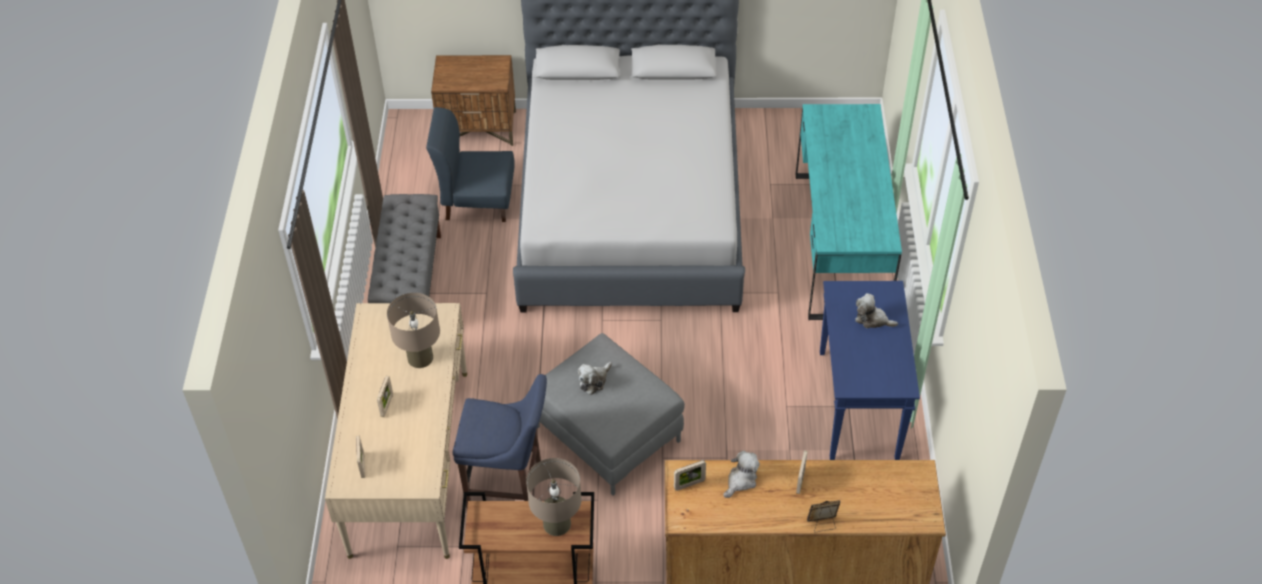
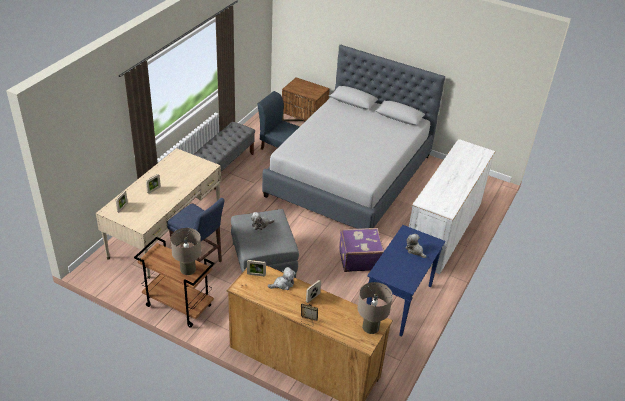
camera: 25 degrees right, 10 degrees down
beige table lamp [387,293,440,368] -> beige table lamp moved to [358,282,393,334]
turquoise desk [796,104,902,320] -> white dresser [409,139,496,274]
none -> purple suitcase [339,228,384,272]

